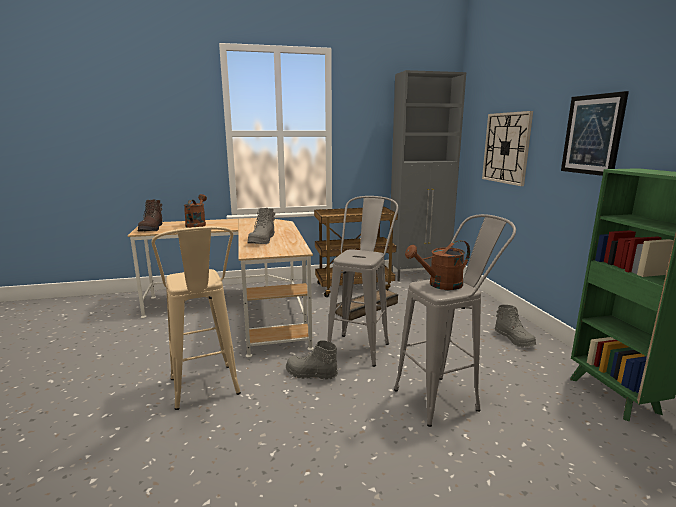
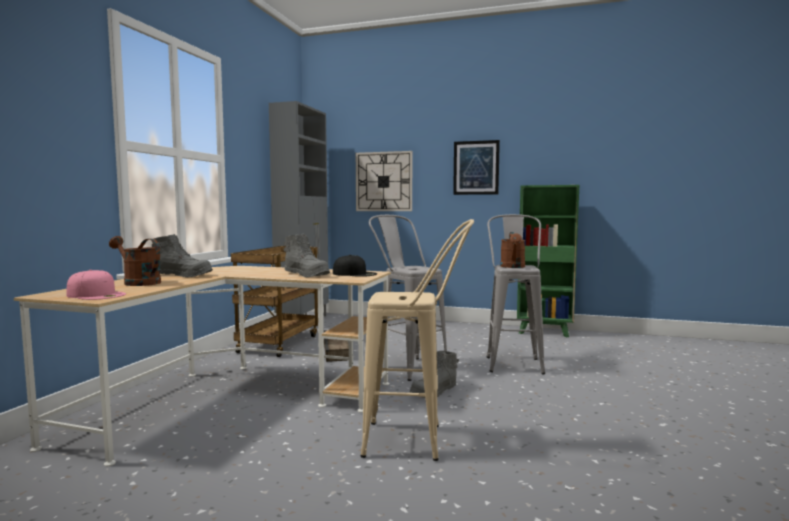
camera: 60 degrees left, 10 degrees down
brown boot [138,199,163,232] -> pink cap [66,270,126,300]
grey boot [495,305,536,347] -> grey boot moved to [152,234,213,277]
none -> black cap [333,255,377,277]

